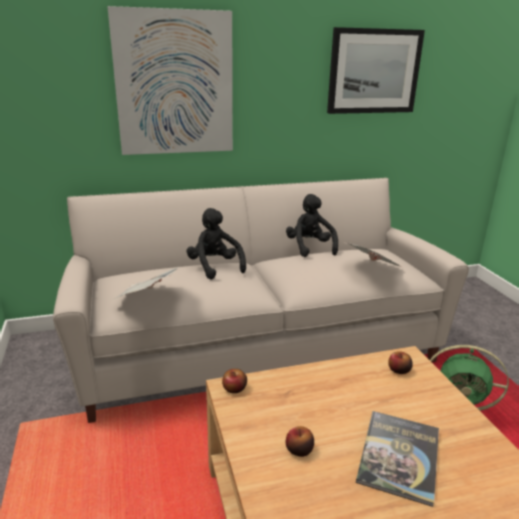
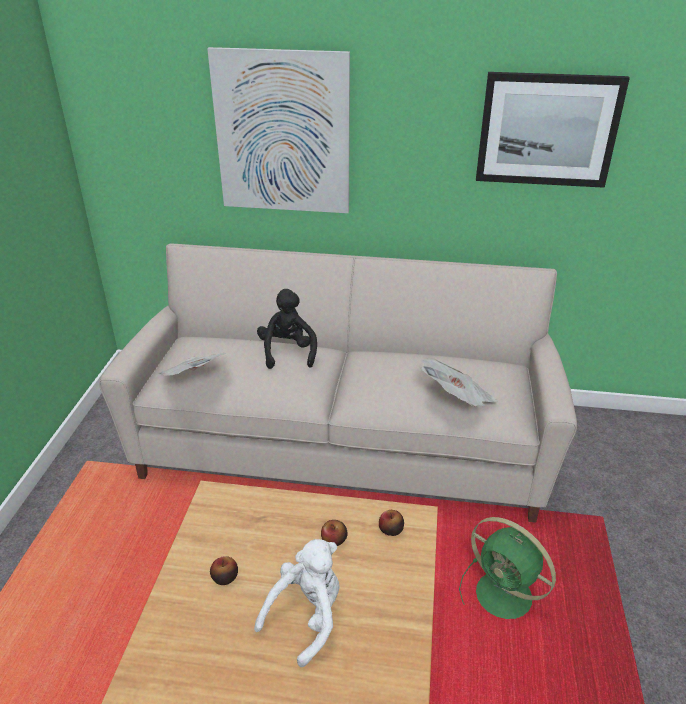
camera: 25 degrees right, 10 degrees up
apple [222,369,247,393] -> apple moved to [321,520,348,546]
black plush toy [286,194,338,257] -> none
book [356,411,439,507] -> white plush toy [254,539,340,667]

